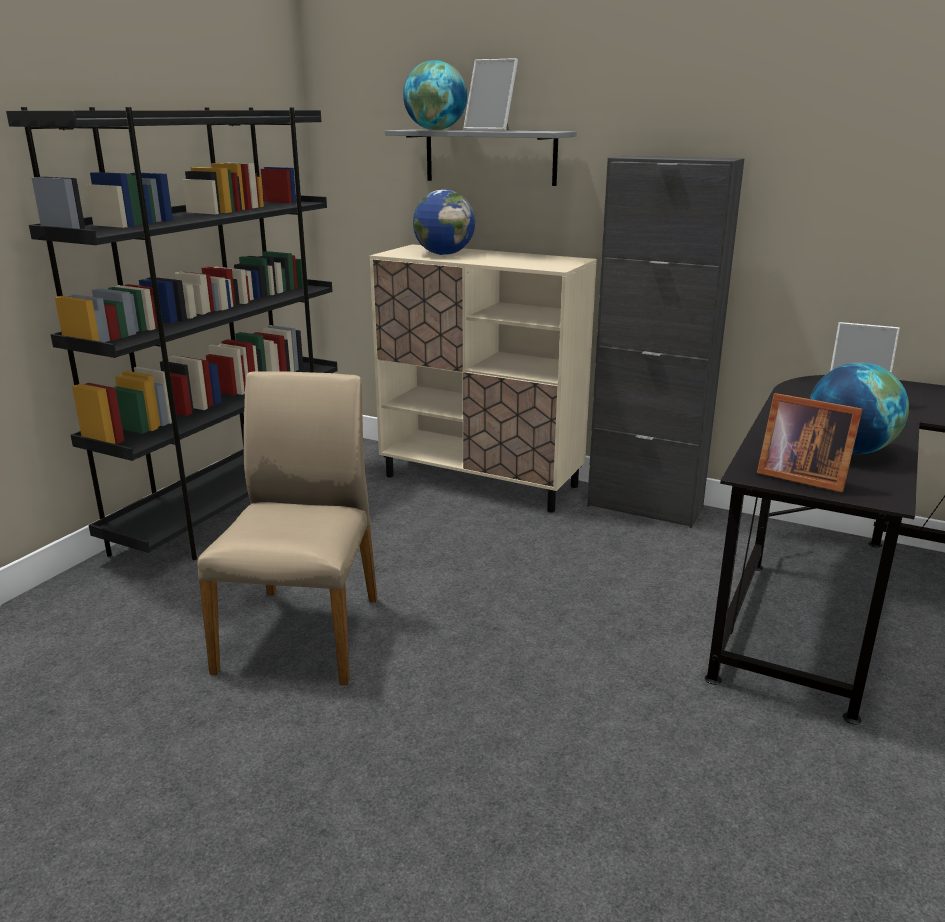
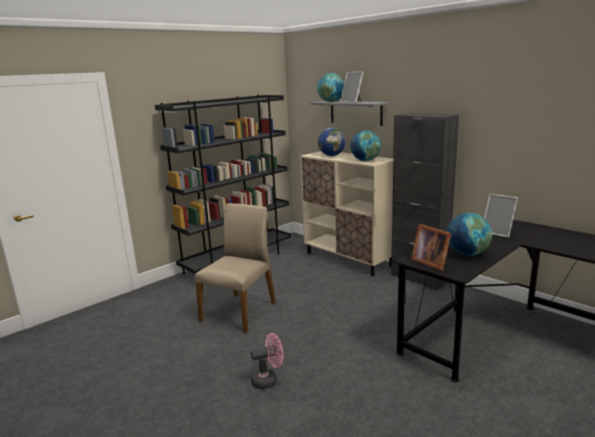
camera: 20 degrees right, 5 degrees down
none -> pink fan [250,333,284,389]
none -> globe [351,131,381,161]

